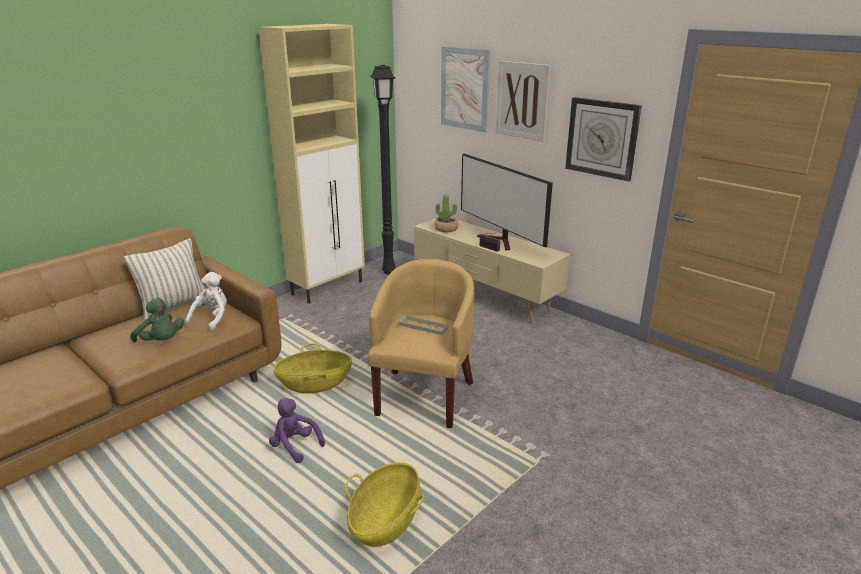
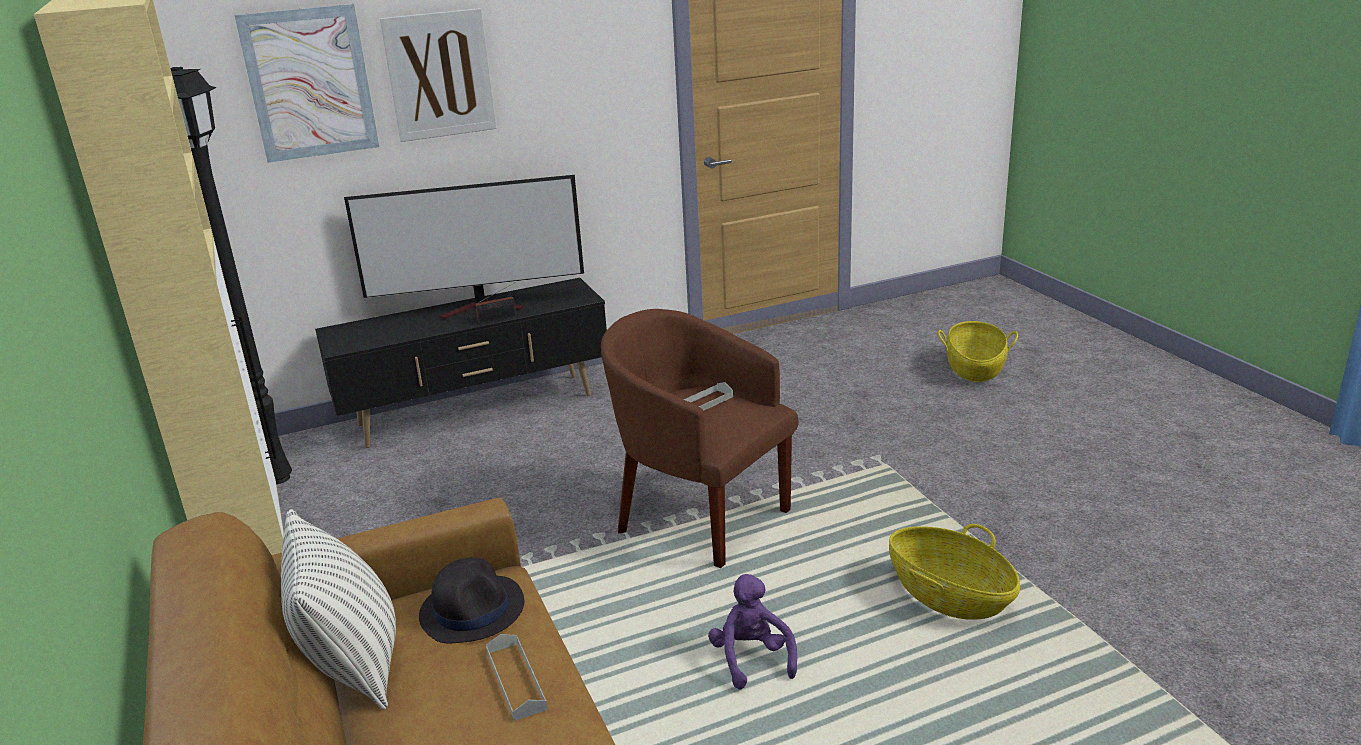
camera: 65 degrees left, 0 degrees up
green plush toy [130,298,184,342] -> grey tray [486,634,548,721]
white plush toy [185,272,227,331] -> black hat [419,557,524,643]
purple plush toy [269,398,325,463] -> purple plush toy turned 105 degrees clockwise [708,574,797,690]
basket [274,343,352,394] -> basket moved to [938,321,1018,382]
yellow armchair [368,259,474,428] -> brown armchair [601,309,798,568]
beige tv stand [414,218,571,323] -> black tv stand [315,278,607,448]
potted plant [434,195,458,232] -> none
wall clock [565,97,642,182] -> none

